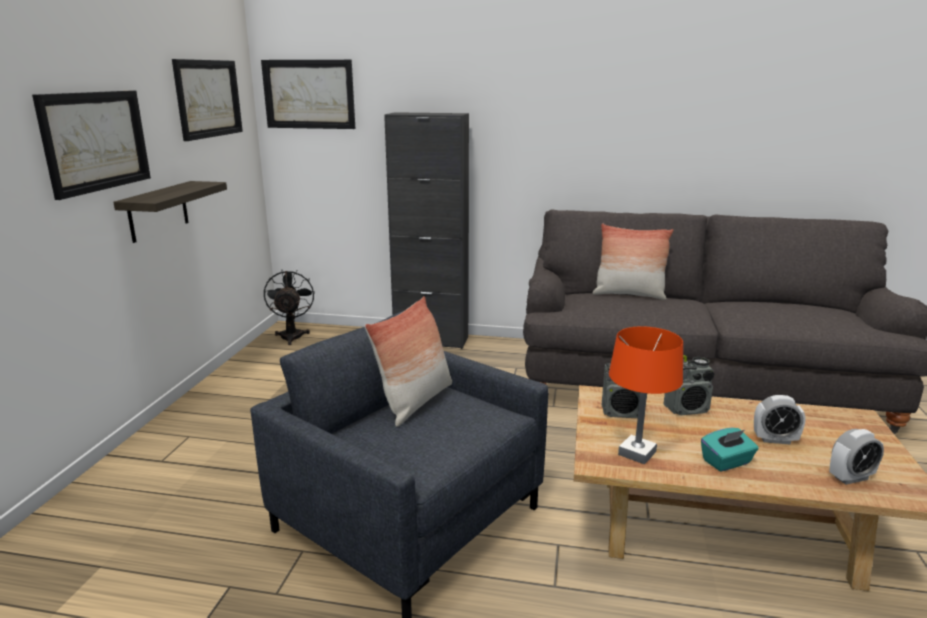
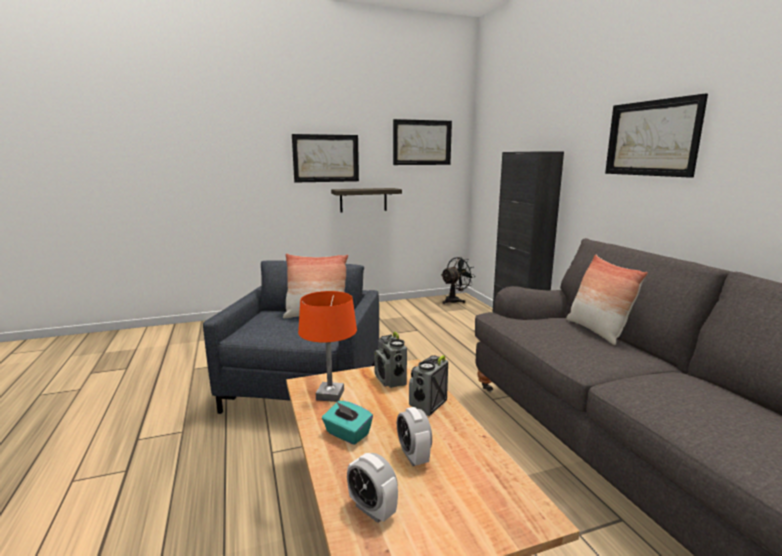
camera: 60 degrees right, 5 degrees down
picture [261,60,355,129] -> picture moved to [605,94,708,178]
radio [664,355,714,415] -> radio turned 75 degrees clockwise [409,355,448,416]

